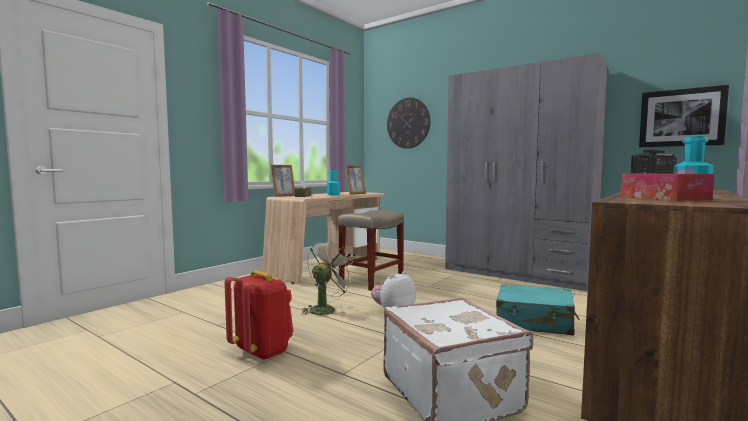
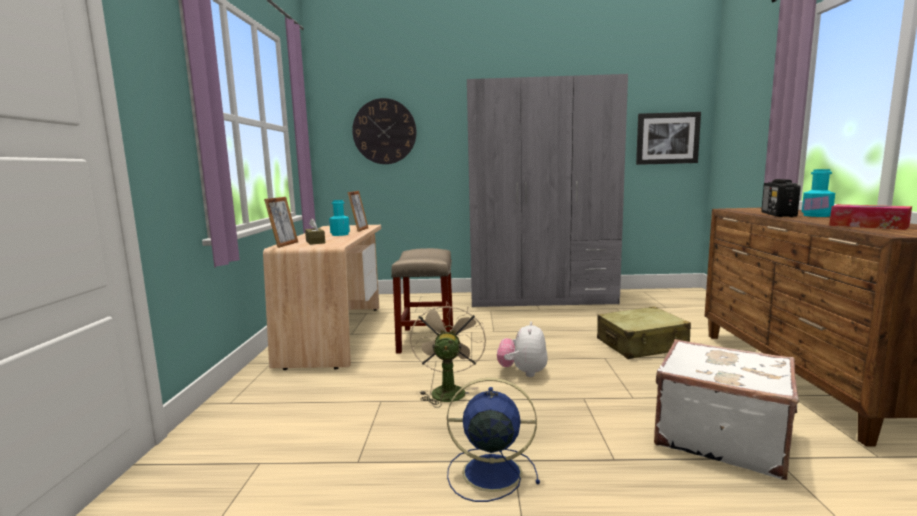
camera: 35 degrees left, 5 degrees up
red backpack [224,270,293,361] -> blue fan [447,378,540,502]
turquoise suitcase [496,284,580,336] -> beige suitcase [597,307,691,359]

